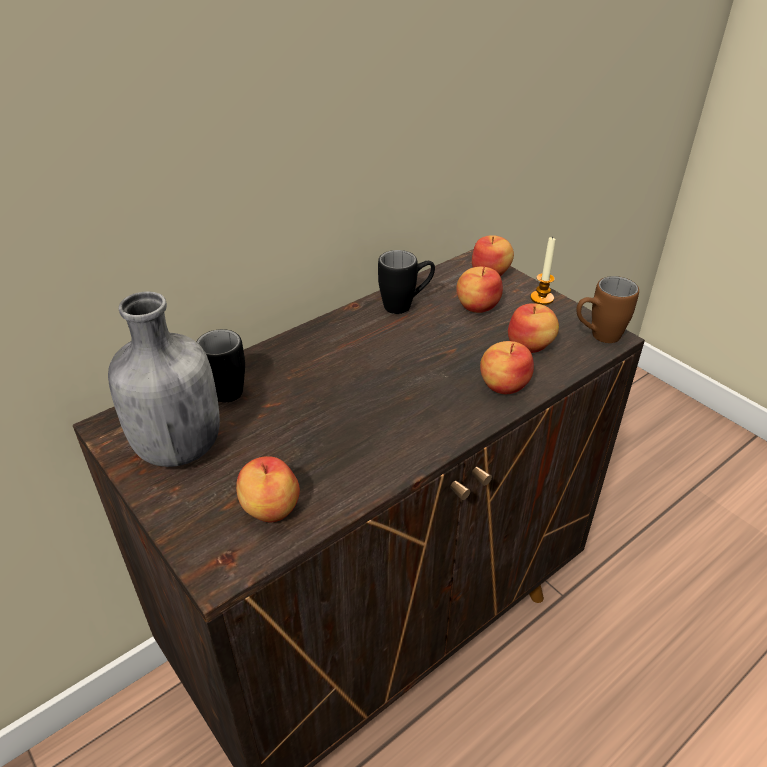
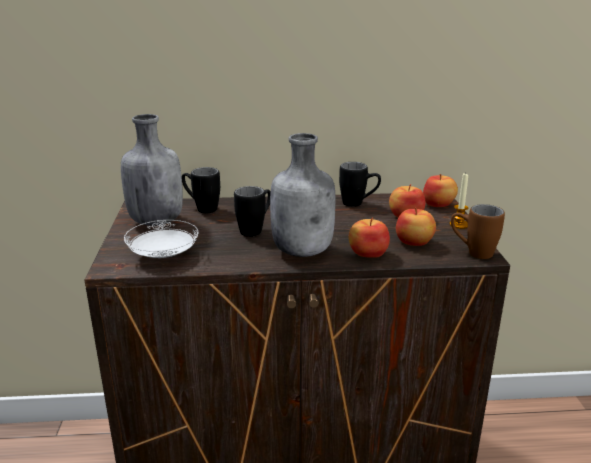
camera: 35 degrees right, 15 degrees down
apple [236,456,300,522] -> white plate [124,220,199,258]
none -> black mug [234,186,271,237]
none -> grey bottle [270,133,336,257]

